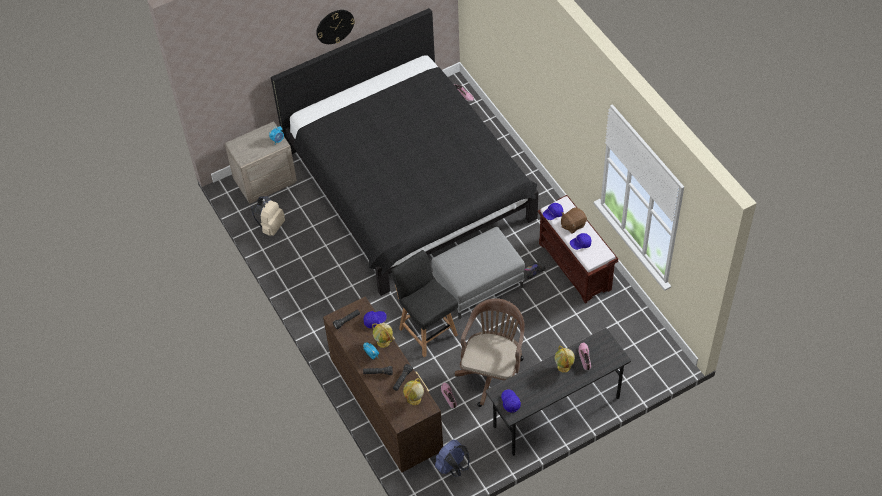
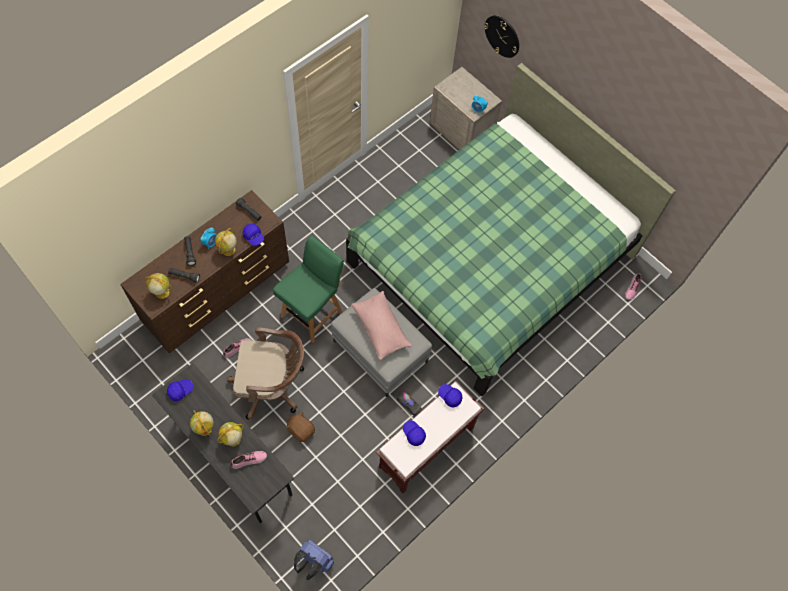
camera: 70 degrees right, 10 degrees up
beige backpack [251,196,285,236] -> none
black bed [271,8,538,296] -> green bed [346,63,676,396]
wall clock [316,10,355,44] -> wall clock moved to [484,15,519,58]
black chair [391,250,458,357] -> green chair [273,235,344,343]
blue backpack [435,440,470,477] -> blue backpack moved to [294,540,334,580]
brown plush toy [561,207,587,234] -> brown plush toy moved to [286,412,315,442]
none -> globe [190,410,214,436]
none -> pink pillow [351,291,412,361]

